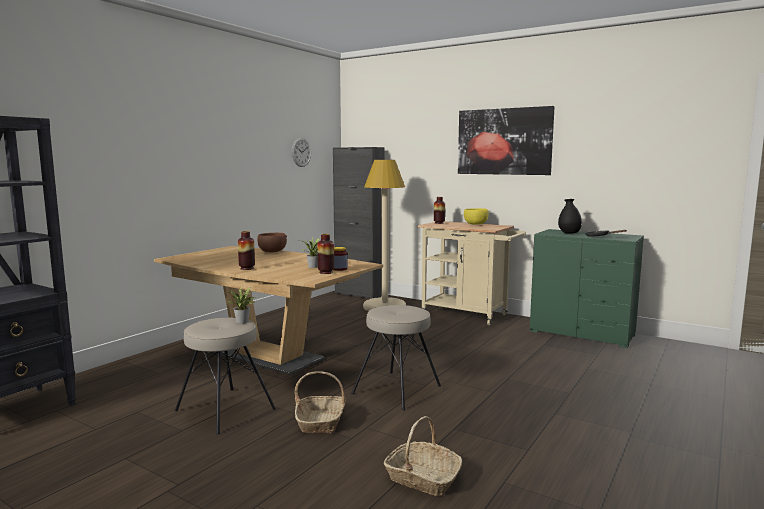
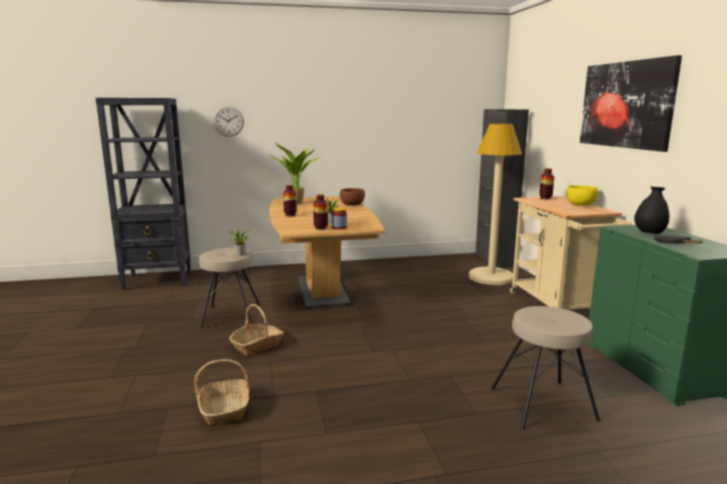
camera: 45 degrees right, 5 degrees up
wall clock [292,138,311,167] -> wall clock moved to [213,106,244,137]
beige stool [351,305,441,411] -> beige stool moved to [491,306,600,429]
none -> potted plant [270,142,321,204]

